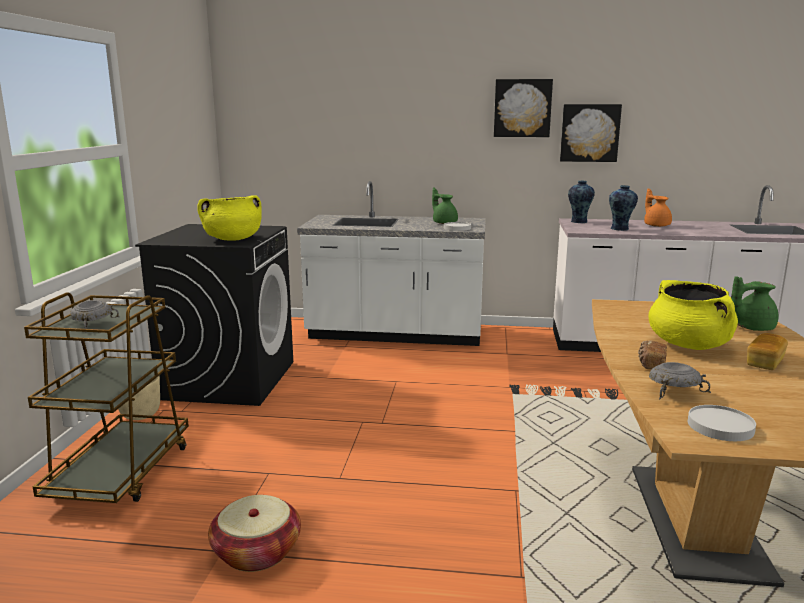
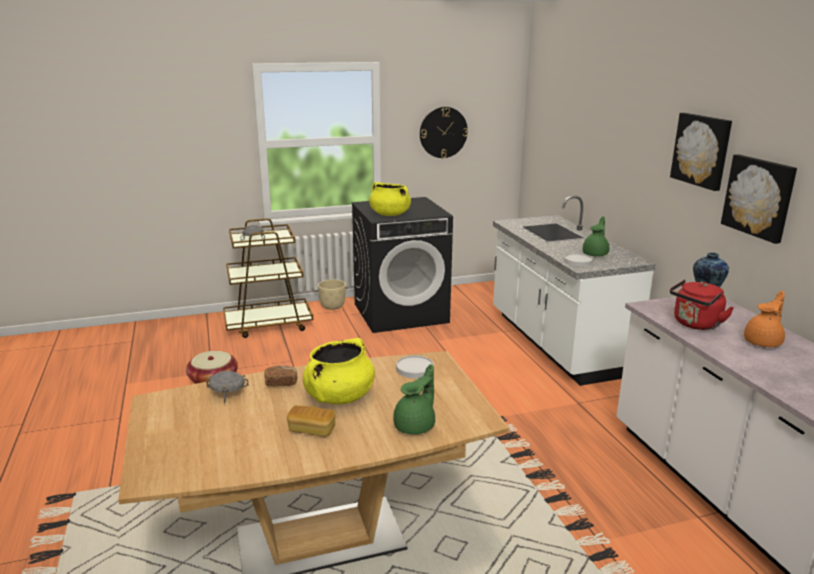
camera: 65 degrees right, 5 degrees up
vase [609,185,638,231] -> red kettle [670,279,734,330]
white plate [688,405,756,441] -> white plate moved to [396,355,434,378]
green teapot [731,276,779,331] -> green teapot turned 75 degrees clockwise [393,364,435,434]
none -> wall clock [420,107,468,158]

